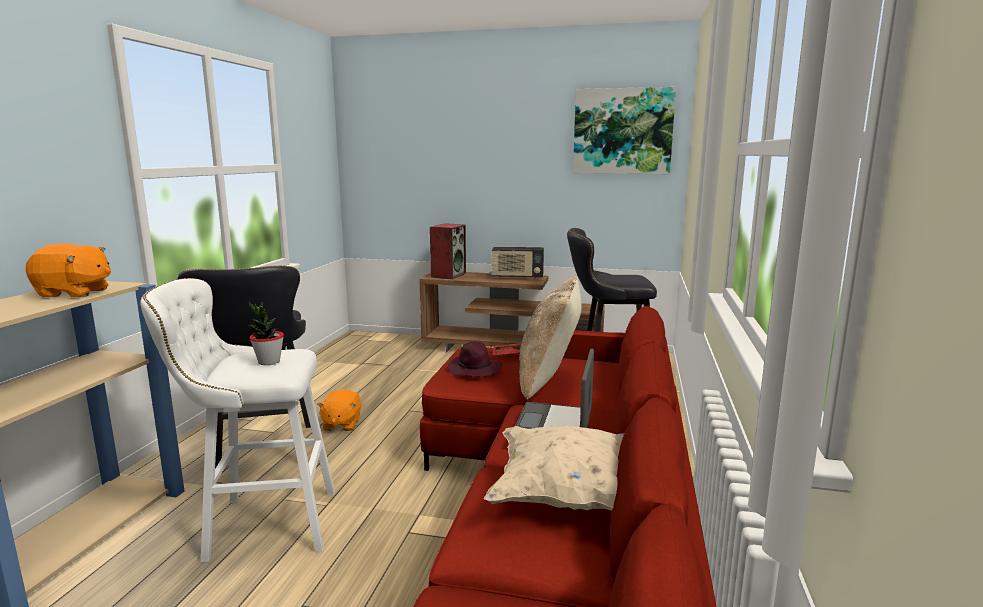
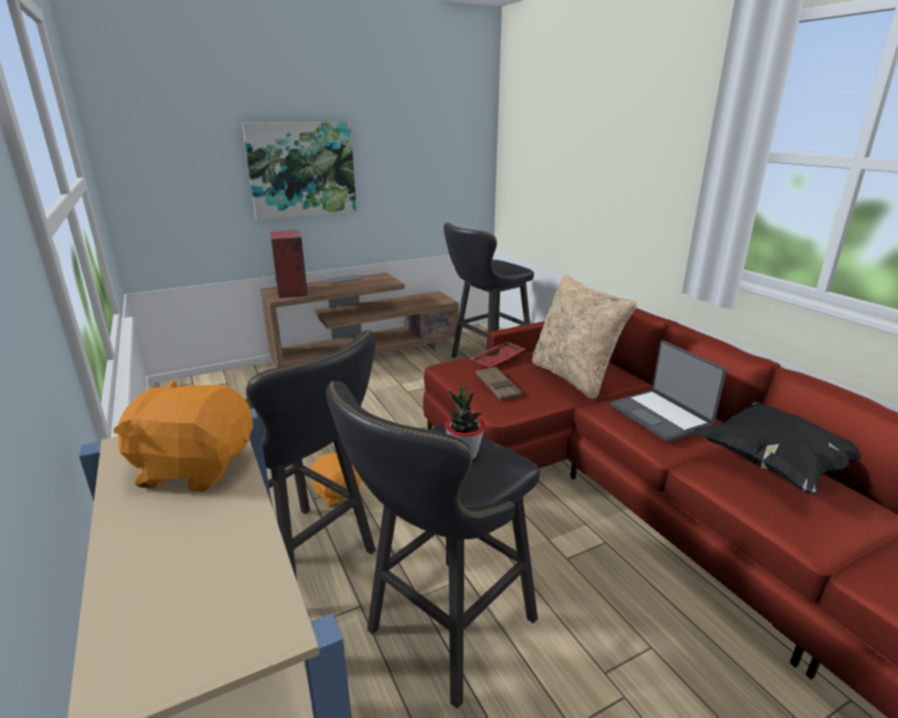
camera: 40 degrees left, 10 degrees up
orange plush toy [25,243,111,297] -> orange plush toy turned 135 degrees counterclockwise [113,380,253,492]
white stool [140,278,335,562] -> black stool [326,381,540,709]
purple hat [448,341,502,377] -> brown tray [476,367,522,400]
beige pillow [484,426,624,511] -> black pillow [694,402,862,494]
radio [491,247,544,279] -> none
picture [573,87,676,174] -> picture moved to [242,122,357,220]

